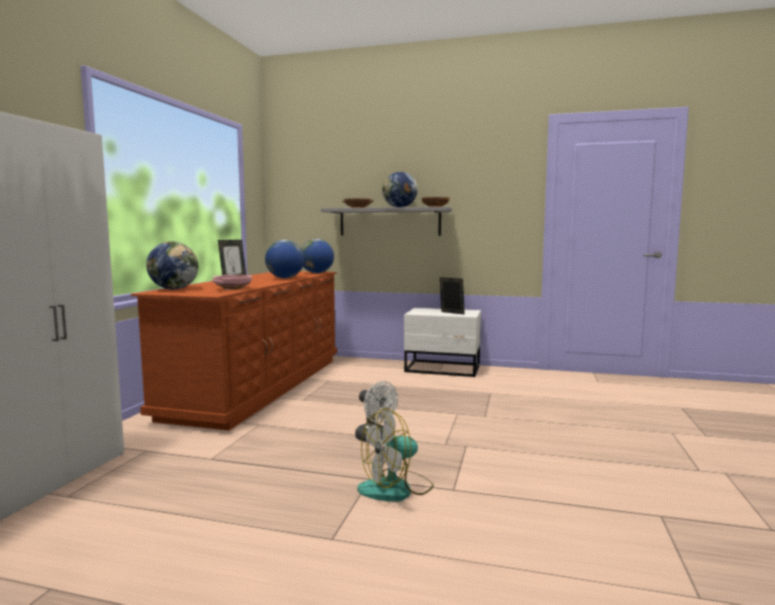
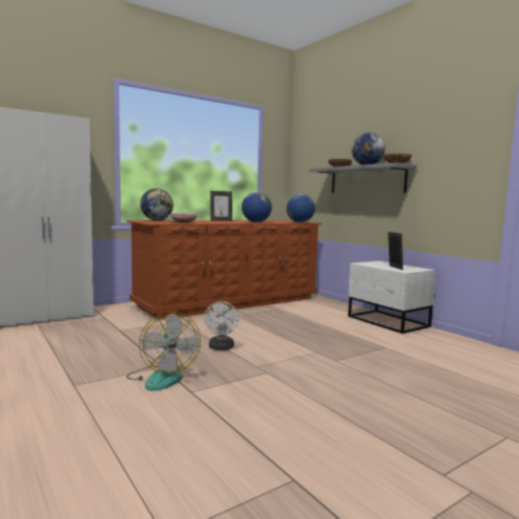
camera: 40 degrees right, 0 degrees up
fan [357,408,434,502] -> fan turned 120 degrees counterclockwise [126,312,201,391]

